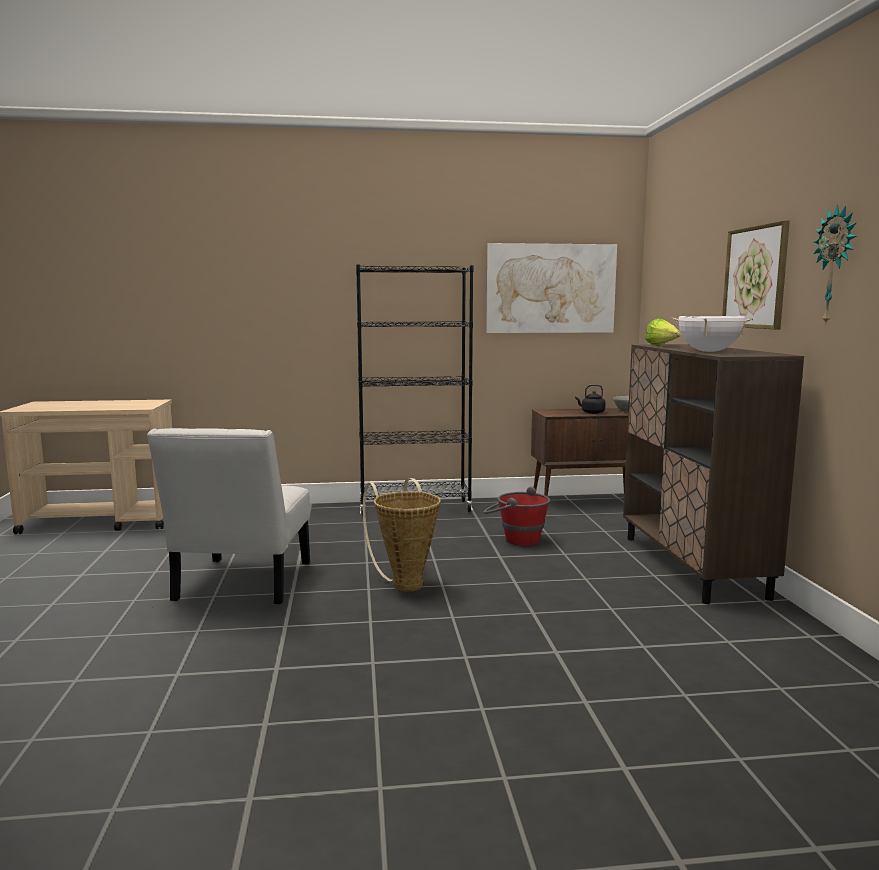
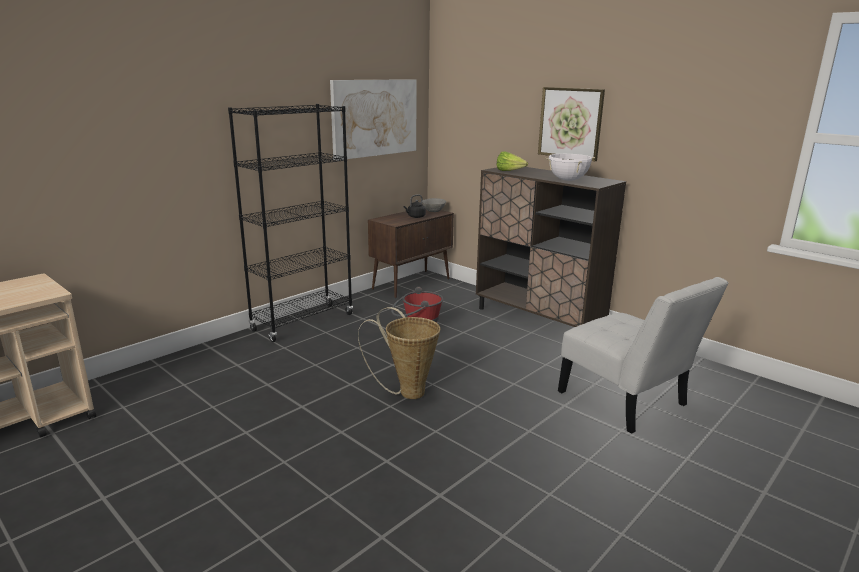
camera: 40 degrees left, 10 degrees up
white chair [147,428,310,604] -> white chair moved to [558,277,728,434]
wall clock [814,205,856,325] -> none

